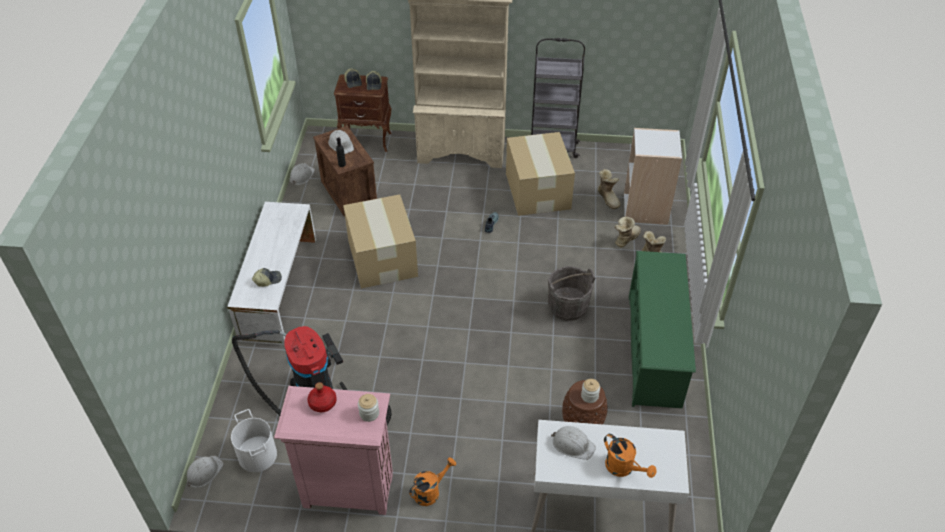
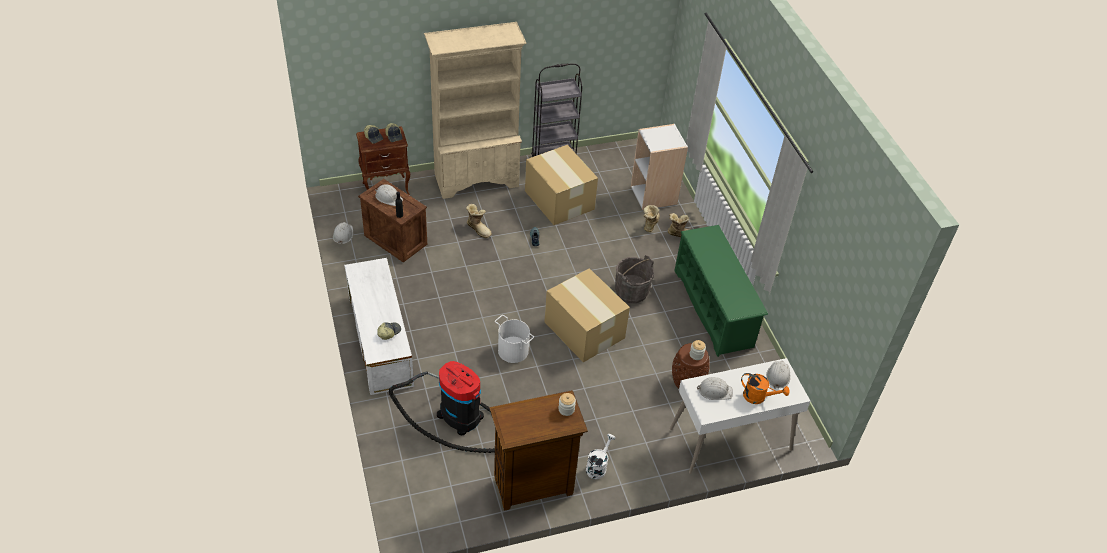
camera: 25 degrees left, 0 degrees up
white hard hat [187,455,224,488] -> white hard hat moved to [766,361,790,389]
white bucket [231,409,277,472] -> white bucket moved to [495,315,534,363]
pink cabinet [274,386,393,515] -> brown cabinet [489,390,588,511]
red bottle [307,382,337,412] -> none
cardboard box [343,194,418,288] -> cardboard box moved to [544,268,630,362]
orange watering can [409,457,456,506] -> white watering can [586,434,615,479]
boot [598,169,620,209] -> boot moved to [466,204,492,238]

